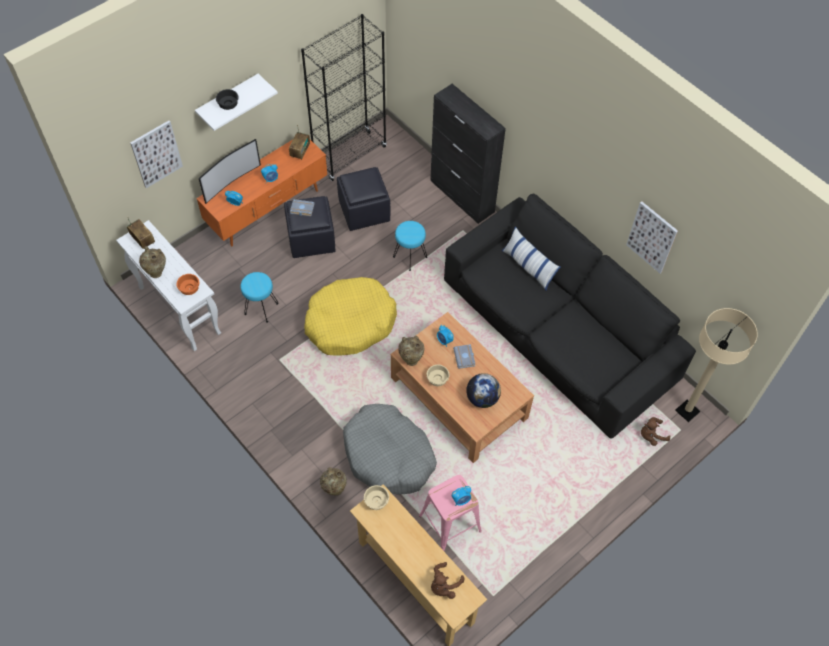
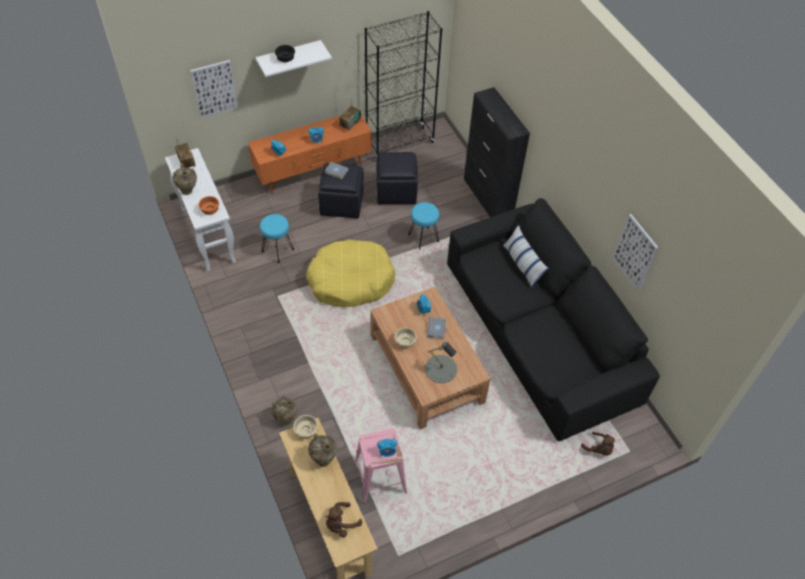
camera: 15 degrees right, 5 degrees down
television [199,139,261,204] -> none
grey dog bed [343,404,437,495] -> none
beige vase [398,336,425,366] -> beige vase moved to [308,434,337,467]
globe [466,373,501,408] -> grey table lamp [425,342,457,383]
brown plush toy [641,417,670,446] -> brown plush toy turned 135 degrees counterclockwise [581,432,615,456]
beige floor lamp [675,308,758,422] -> none

